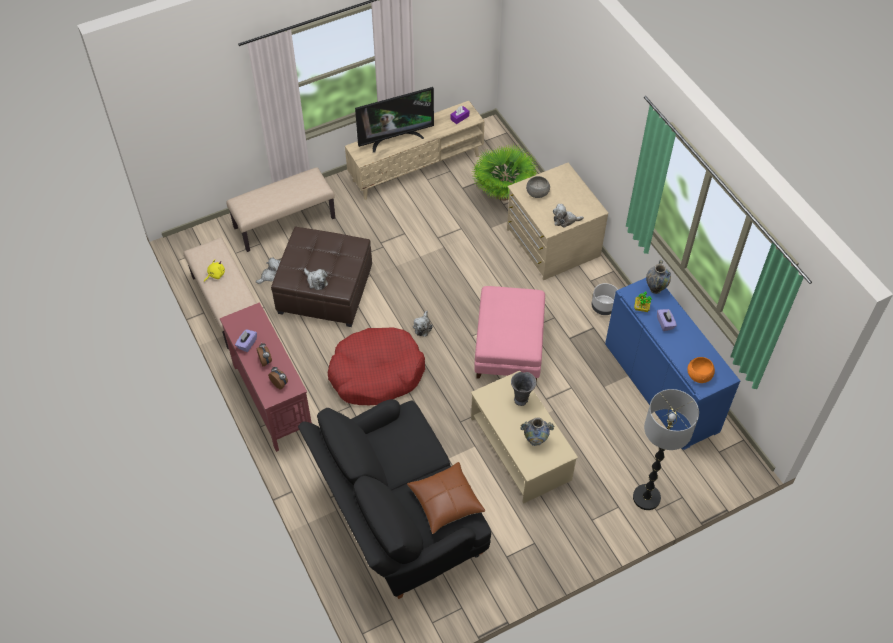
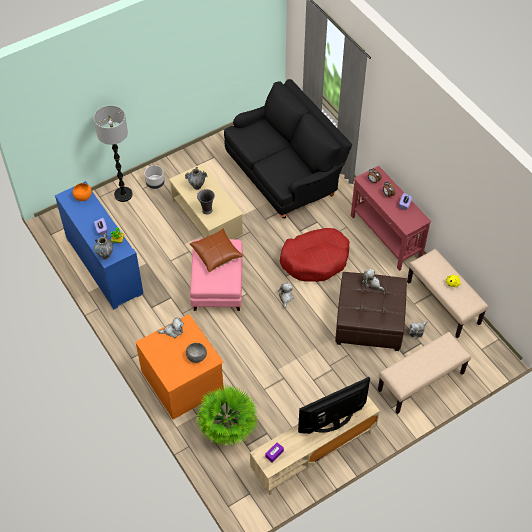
camera: 175 degrees right, 0 degrees up
brown pillow [407,462,485,534] -> brown pillow moved to [190,228,243,272]
beige dresser [507,163,608,280] -> orange dresser [136,314,224,420]
grey planter [592,283,618,315] -> grey planter moved to [144,165,165,189]

